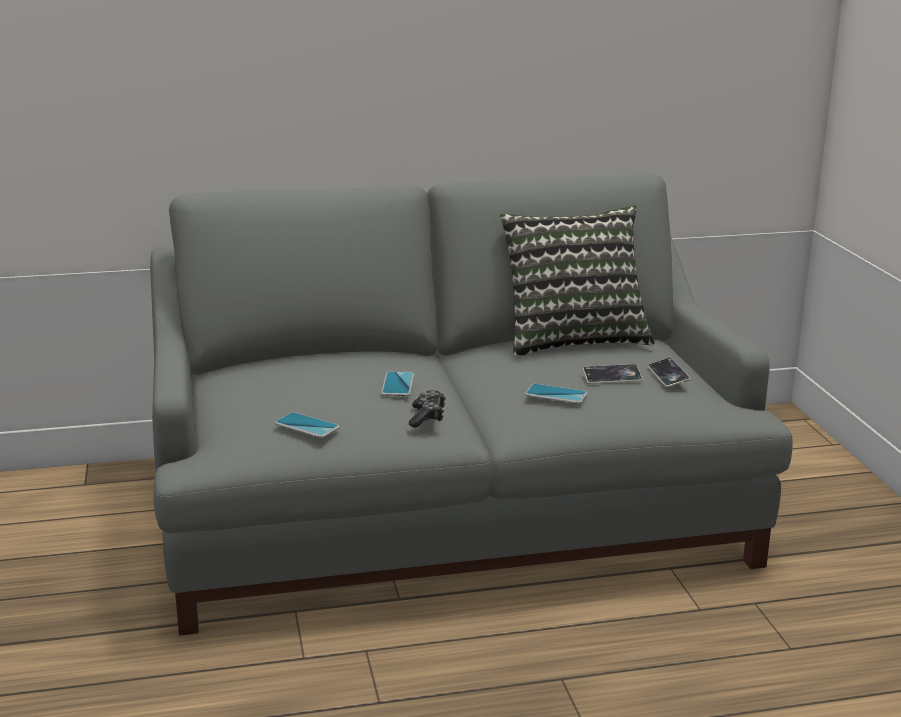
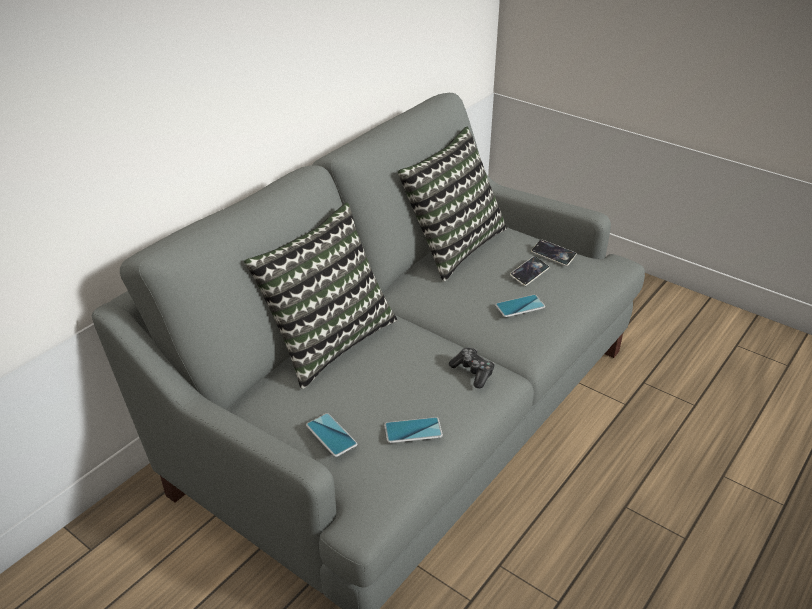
camera: 40 degrees left, 15 degrees up
phone [381,371,414,396] -> phone moved to [306,413,357,457]
none -> pillow [244,203,397,389]

